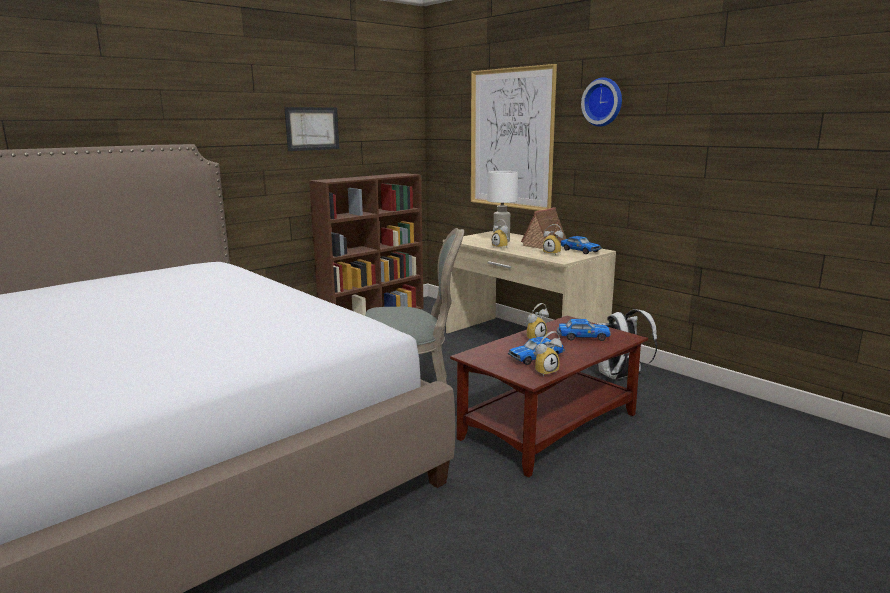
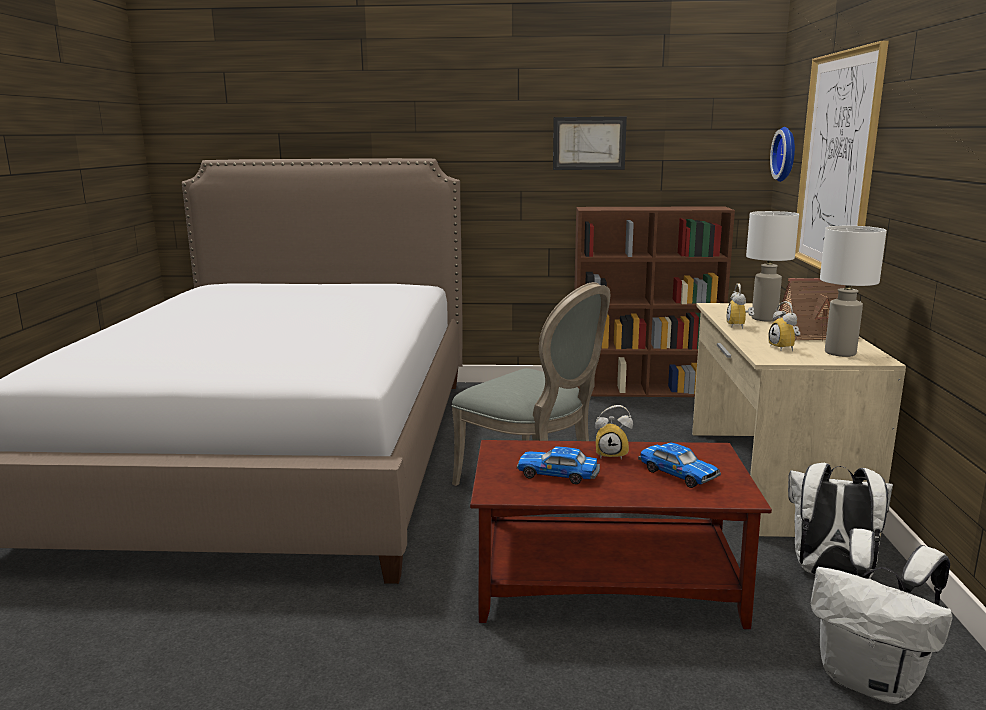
camera: 45 degrees right, 0 degrees up
alarm clock [533,331,562,377] -> none
toy car [560,236,601,254] -> white table lamp [820,226,887,357]
wall clock [581,77,622,127] -> wall clock moved to [770,127,795,182]
none -> white backpack [810,529,953,704]

